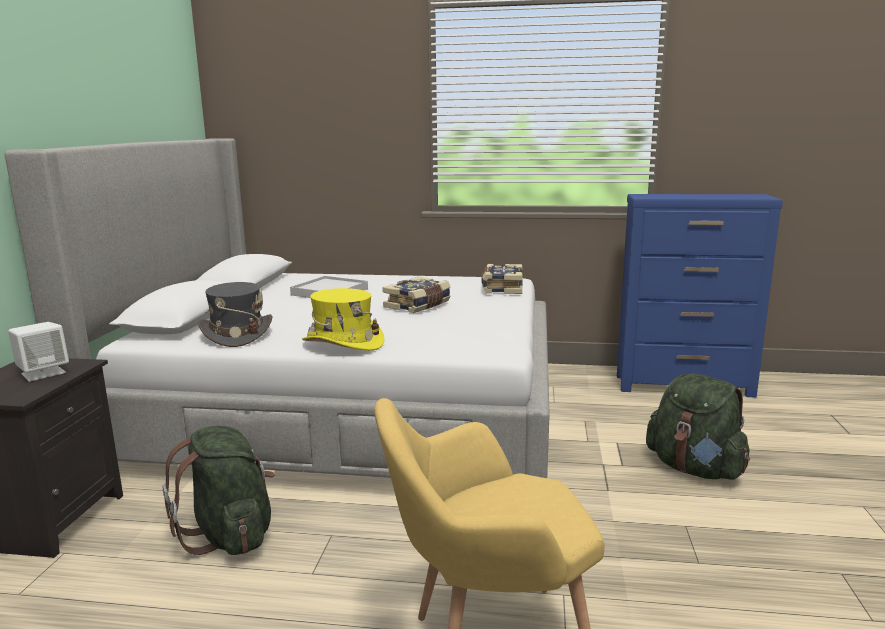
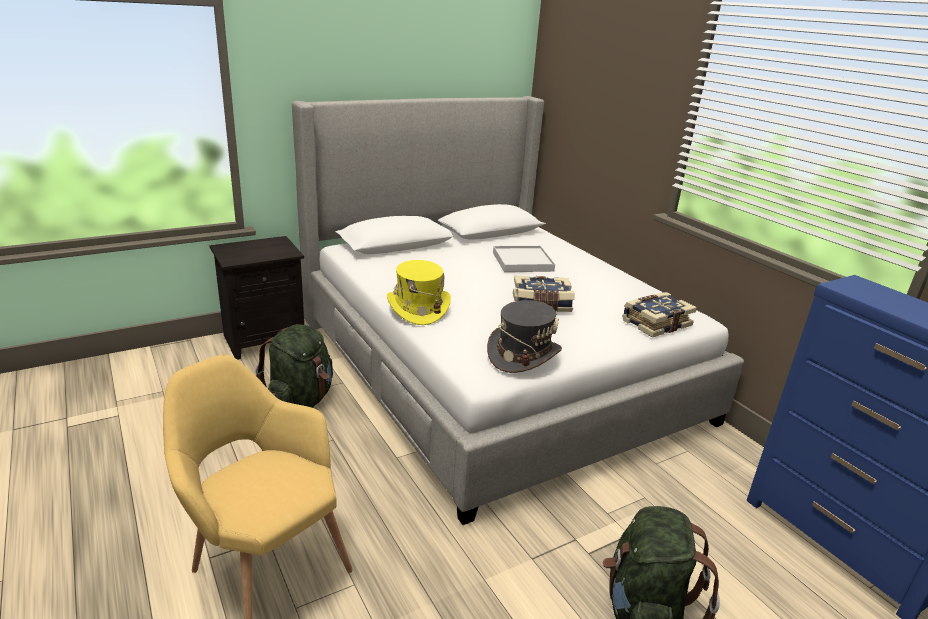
camera: 50 degrees right, 10 degrees up
white speaker [8,322,69,382] -> none
grey hat [198,282,272,347] -> grey hat moved to [487,300,562,373]

